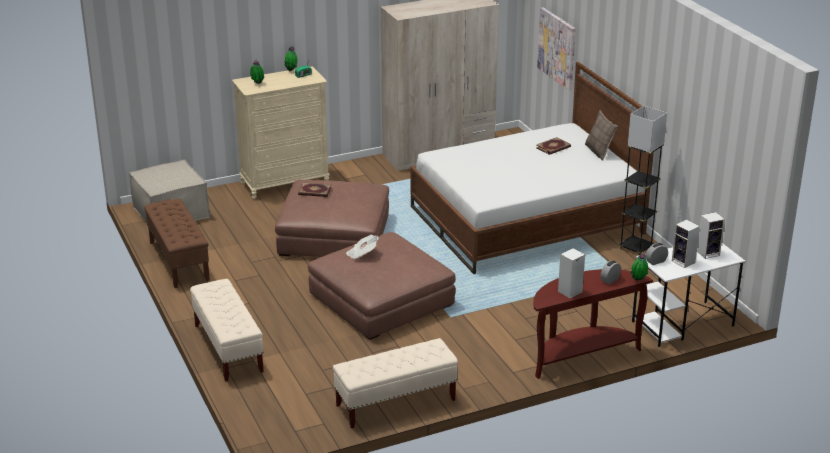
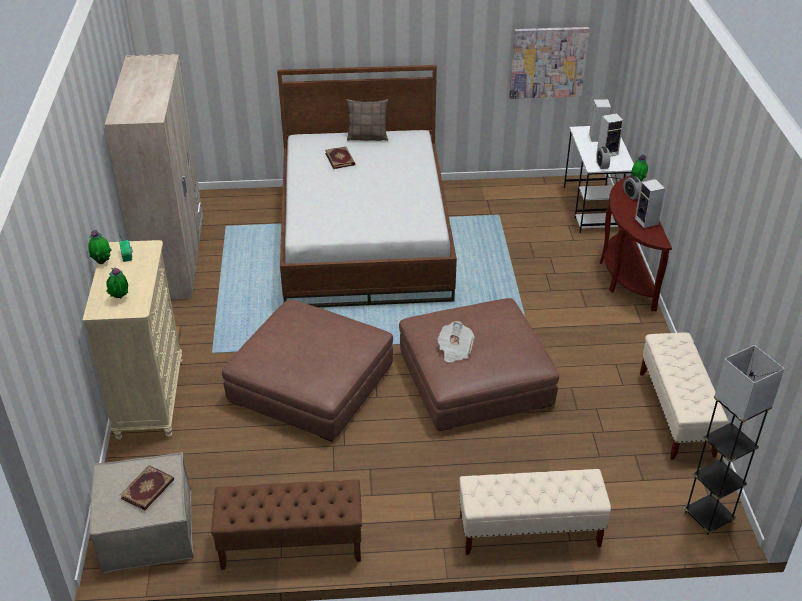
camera: 70 degrees left, 10 degrees up
book [298,182,332,197] -> book moved to [120,465,174,510]
picture [537,7,576,90] -> picture moved to [509,27,590,99]
grey floor lamp [619,106,667,254] -> grey floor lamp moved to [684,345,785,535]

